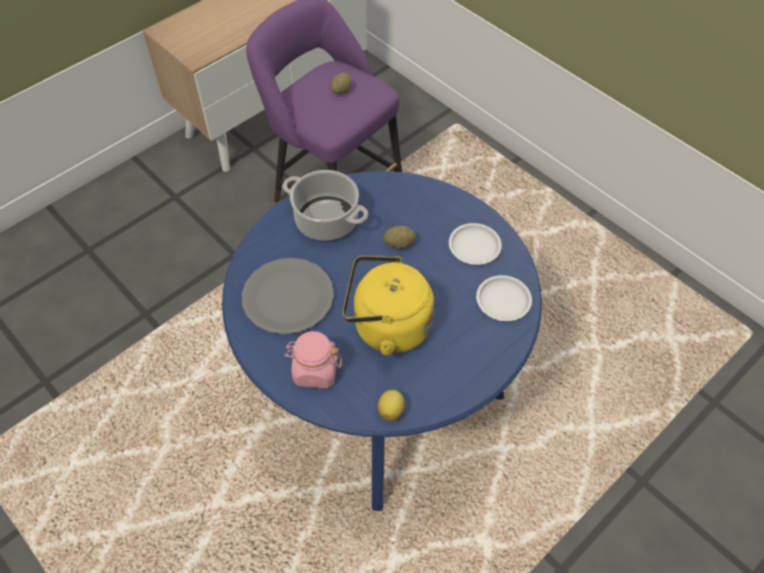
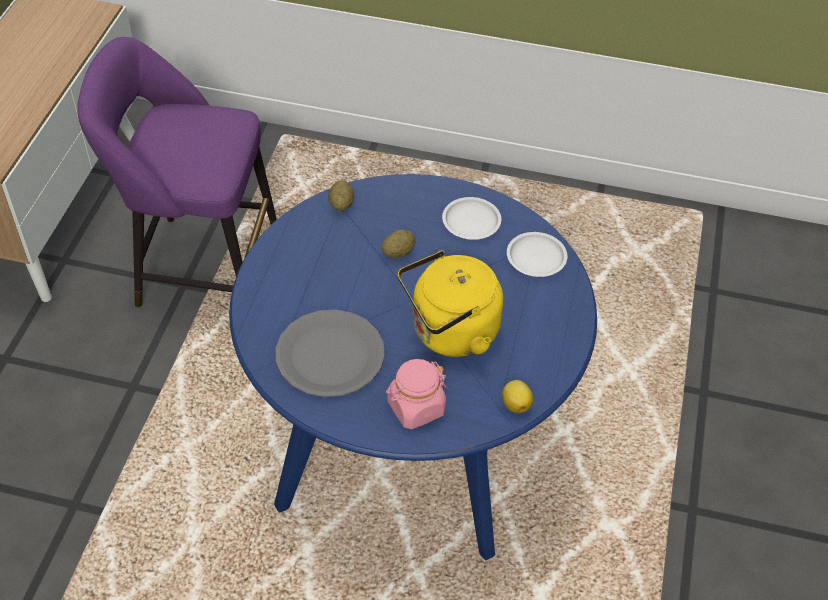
camera: 35 degrees left, 5 degrees down
cooking pot [283,170,368,241] -> none
potato [330,73,351,94] -> potato moved to [328,180,354,211]

